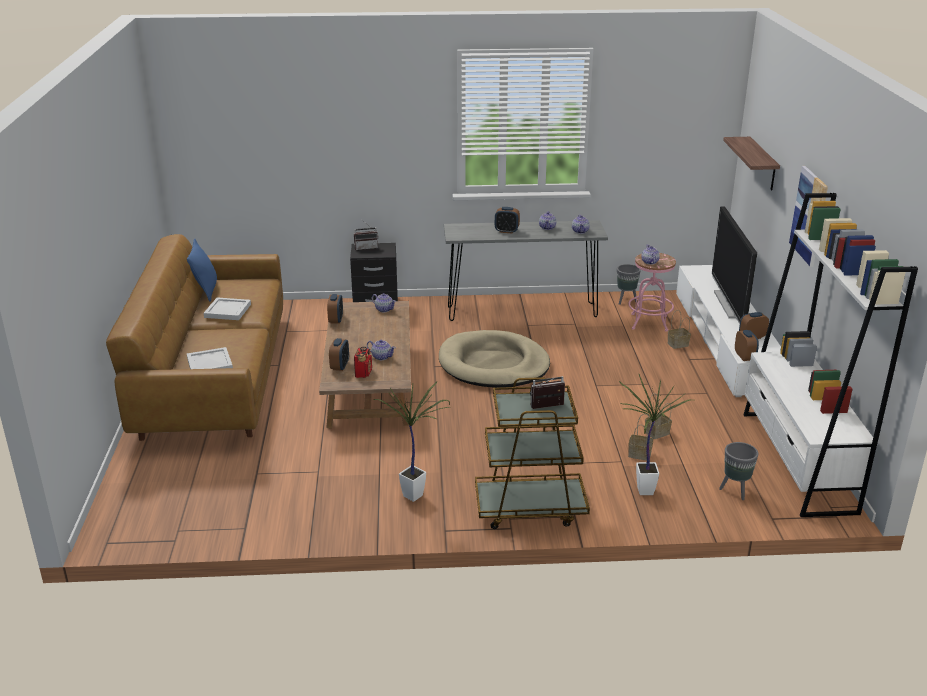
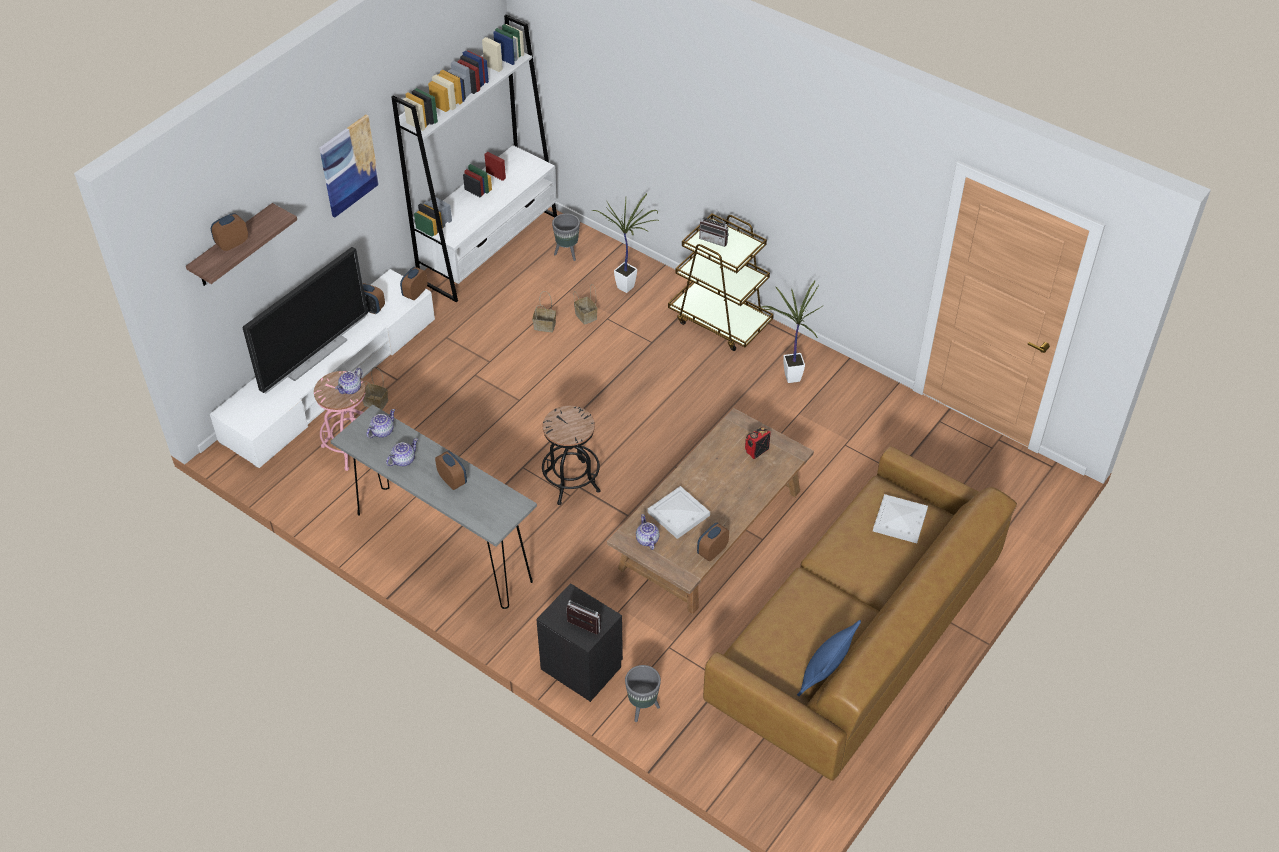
camera: 140 degrees left, 20 degrees up
white tray [204,298,251,320] -> white tray moved to [648,486,710,539]
alarm clock [329,338,349,371] -> alarm clock moved to [211,213,248,251]
teapot [367,340,396,360] -> none
beige dog bed [439,330,550,388] -> black stool [542,406,600,505]
grey planter [617,264,641,305] -> grey planter moved to [625,665,661,722]

